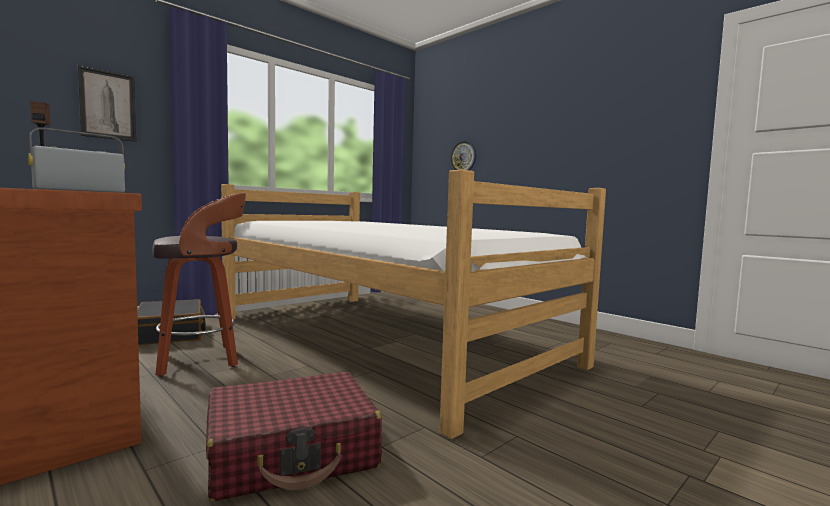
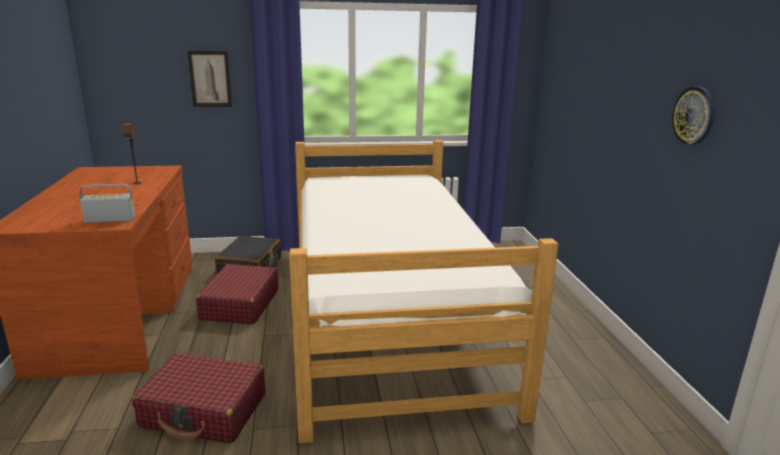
camera: 35 degrees right, 15 degrees up
stool [152,192,246,376] -> red suitcase [196,264,279,324]
wall clock [451,141,476,171] -> wall clock moved to [672,86,715,145]

